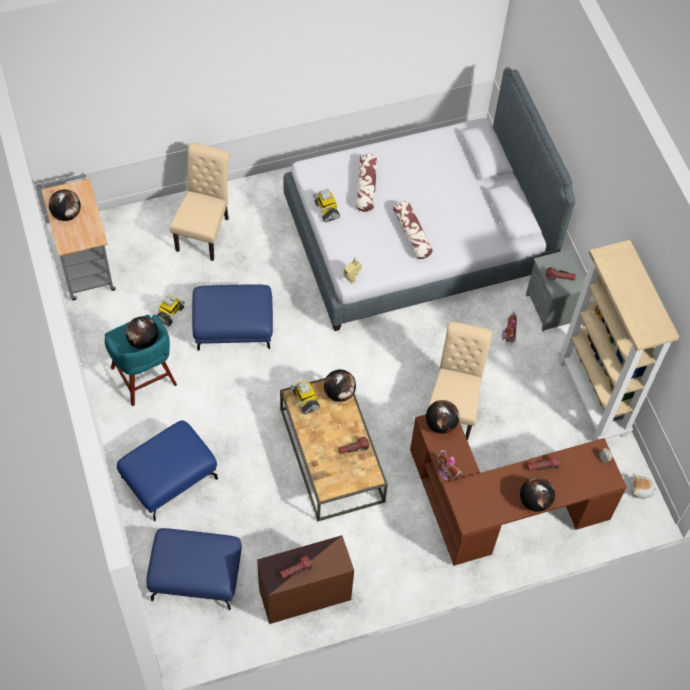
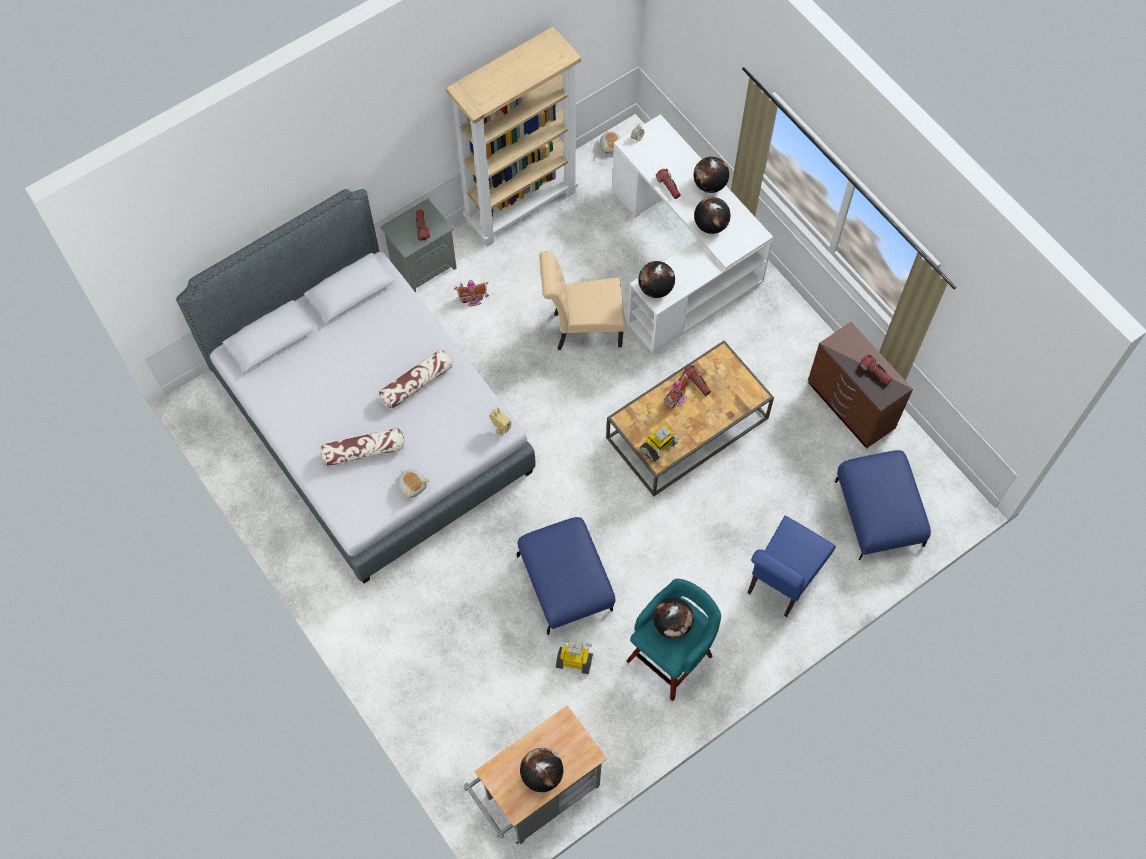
camera: 105 degrees left, 5 degrees up
blue ottoman [117,420,218,521] -> blue chair [747,516,836,617]
beige chair [170,143,230,261] -> none
toy robot [312,189,340,222] -> plush toy [397,469,429,498]
globe [324,370,356,402] -> globe moved to [694,197,730,234]
brown desk [410,414,627,566] -> white desk [612,114,773,354]
toy house [438,448,462,482] -> toy house moved to [664,373,689,408]

